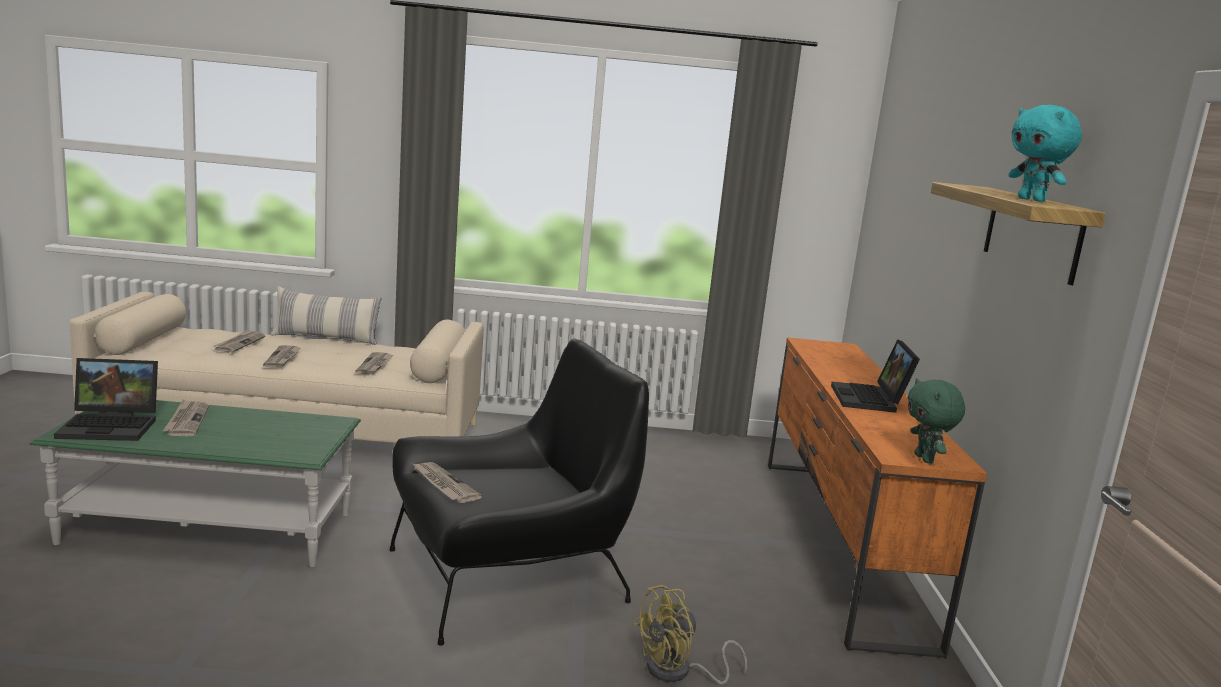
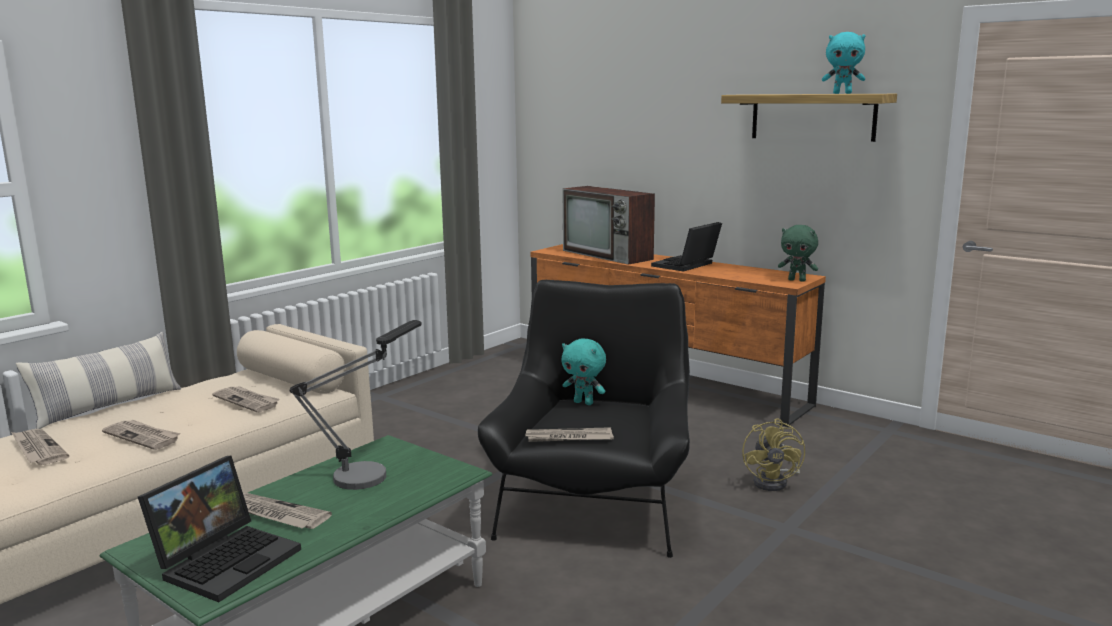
camera: 50 degrees left, 0 degrees up
laptop [831,339,920,413] -> laptop turned 90 degrees clockwise [651,222,722,272]
none -> table lamp [290,320,422,490]
none -> television [562,186,655,265]
none -> turquoise plush toy [562,338,606,405]

